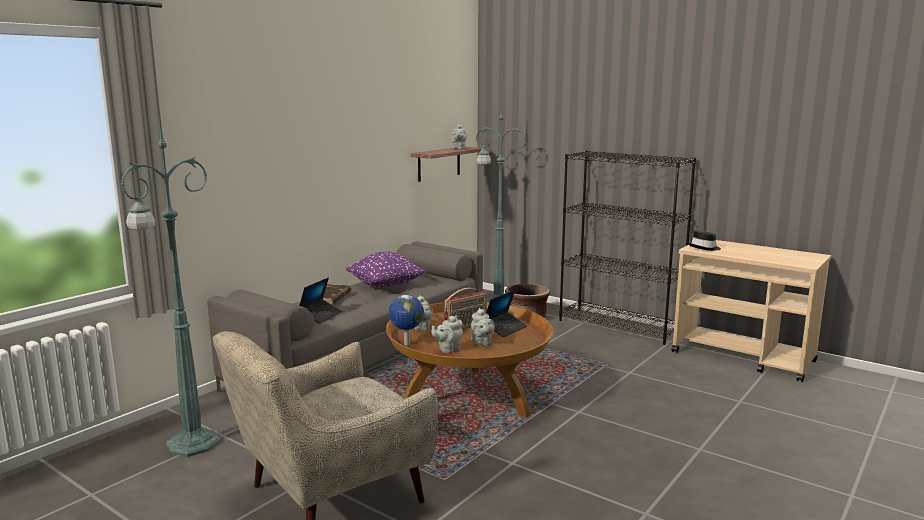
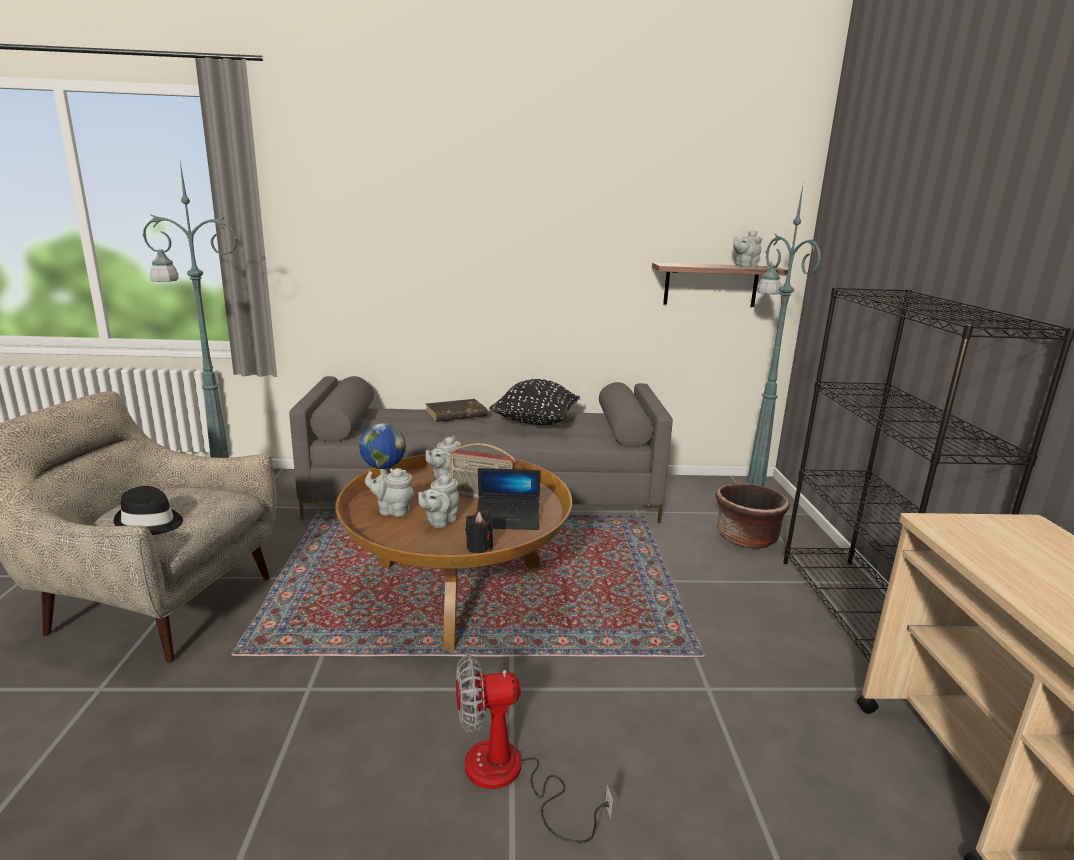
camera: 50 degrees right, 5 degrees up
laptop [299,278,343,324] -> none
purple pillow [346,251,426,287] -> black pillow [489,379,580,425]
black hat [688,231,721,251] -> black hat moved to [114,486,183,535]
none -> fan [456,654,613,843]
none -> black candle [465,510,493,554]

